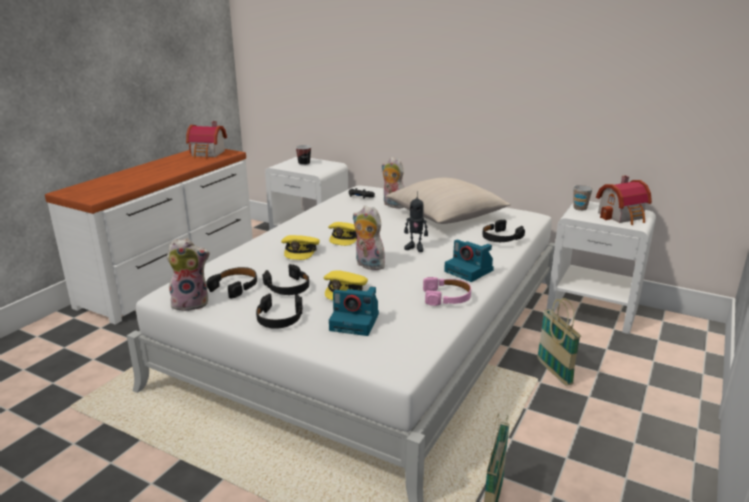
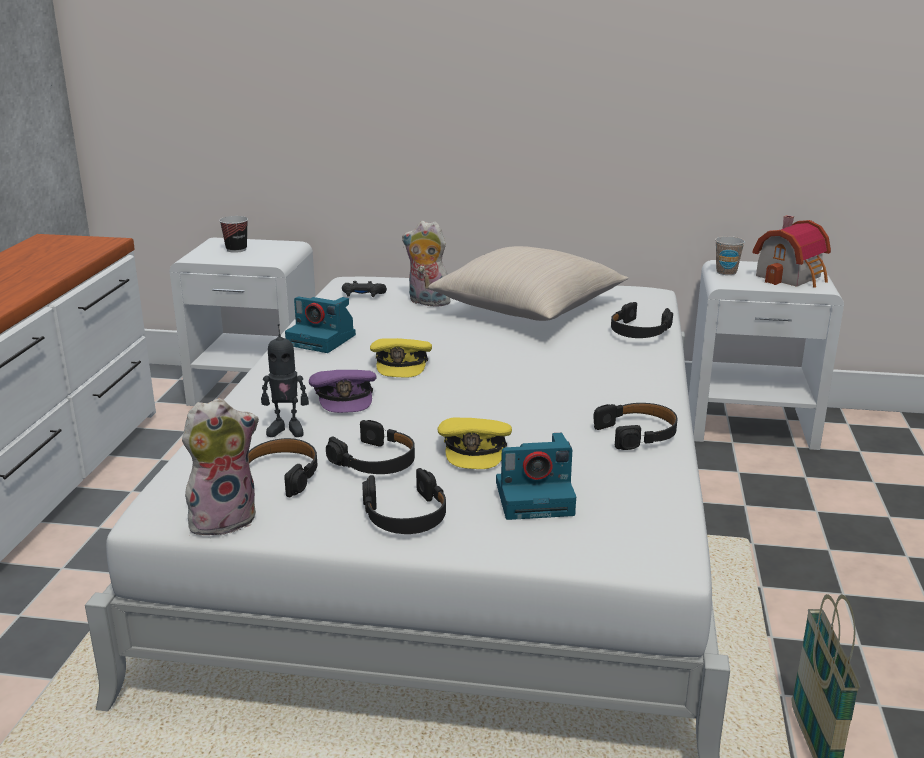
camera: 20 degrees left, 0 degrees up
toy house [186,121,227,159] -> none
yellow cap [281,235,320,260] -> purple cap [309,370,377,413]
plush toy [352,205,385,271] -> none
toy robot [404,197,428,252] -> toy robot moved to [261,324,309,437]
pink headphones [423,277,471,306] -> black headphones [593,403,677,450]
camera [444,239,494,282] -> camera moved to [285,296,356,353]
basket [537,298,581,386] -> none

